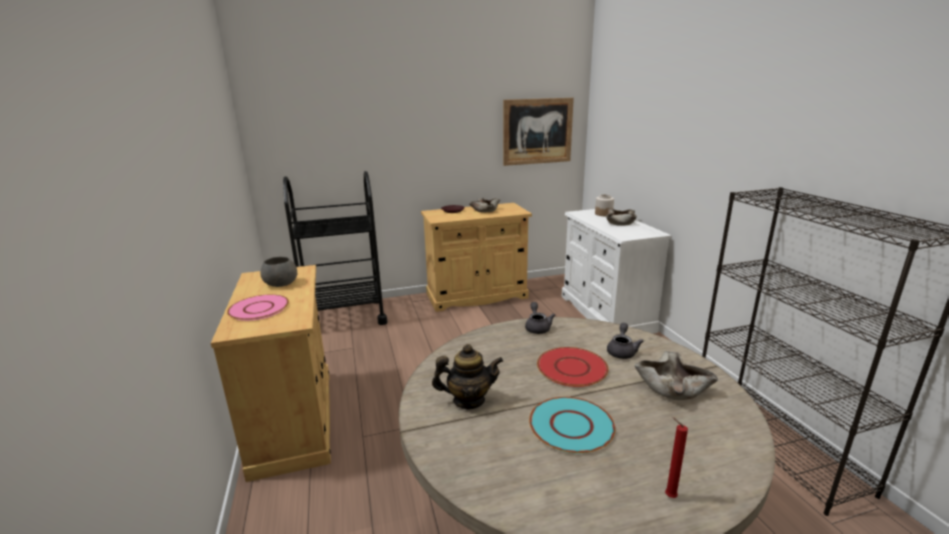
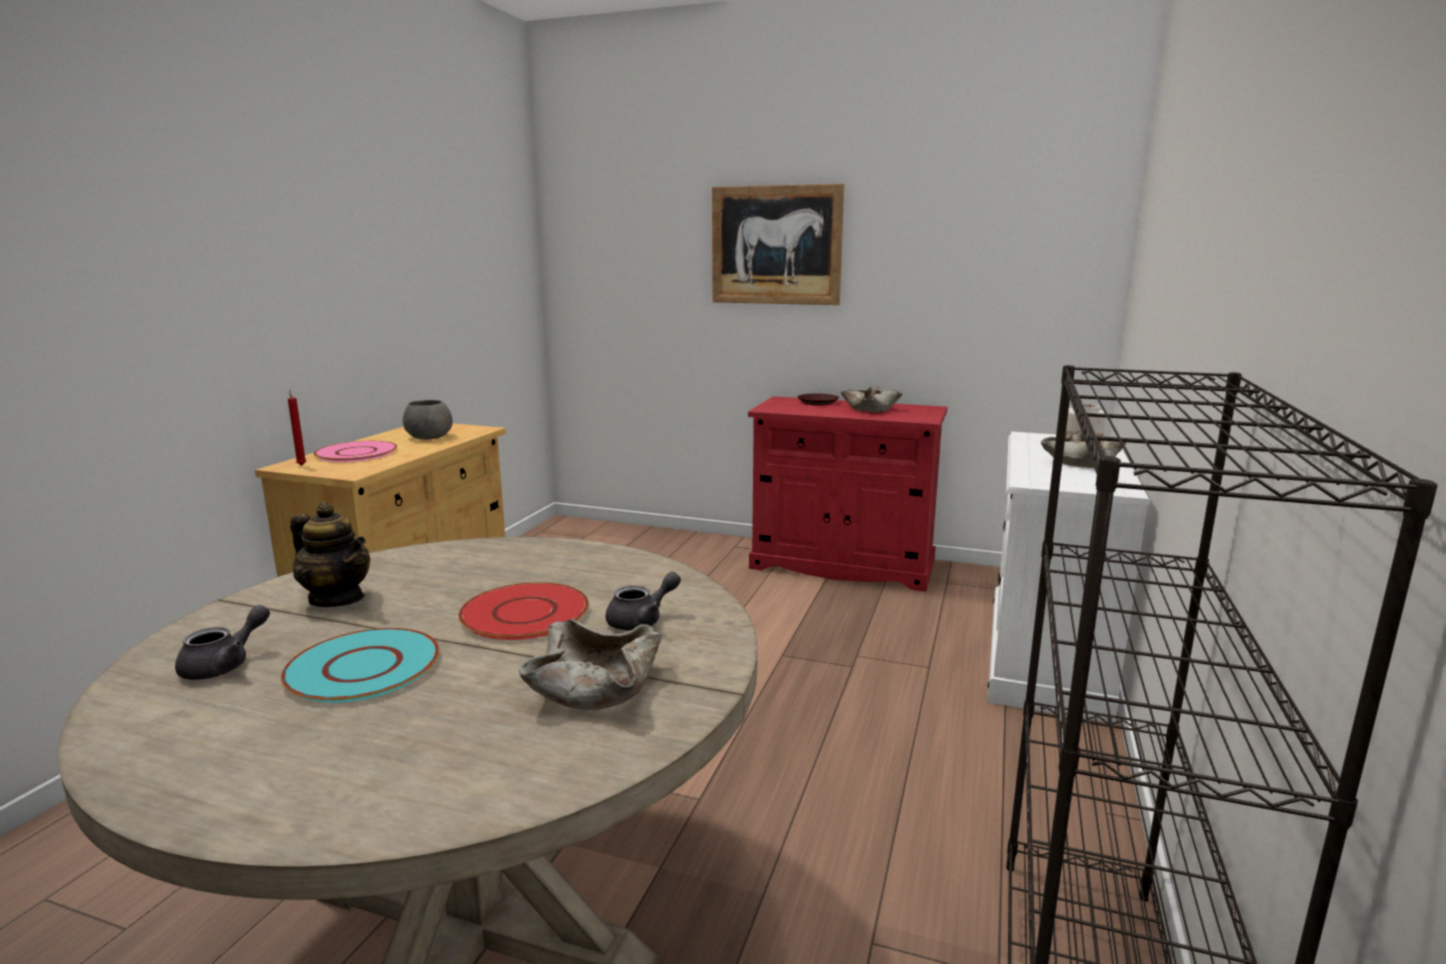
camera: 35 degrees right, 5 degrees down
black cart [283,171,388,325] -> none
beige cabinet [421,203,532,312] -> red cabinet [748,396,947,592]
picture [503,98,574,166] -> picture moved to [712,184,844,305]
grey teapot [525,302,555,334] -> grey teapot moved to [175,605,270,680]
red candle [665,417,688,498] -> red candle moved to [288,390,306,466]

